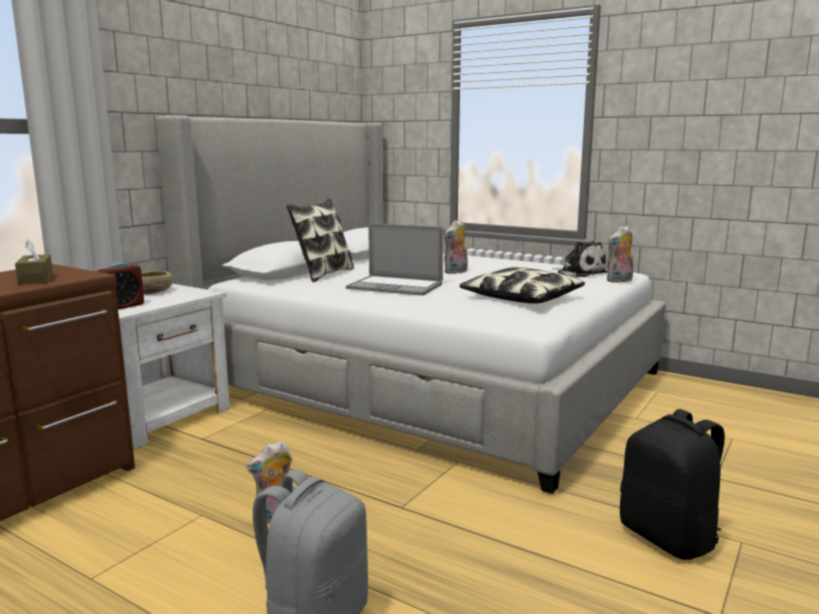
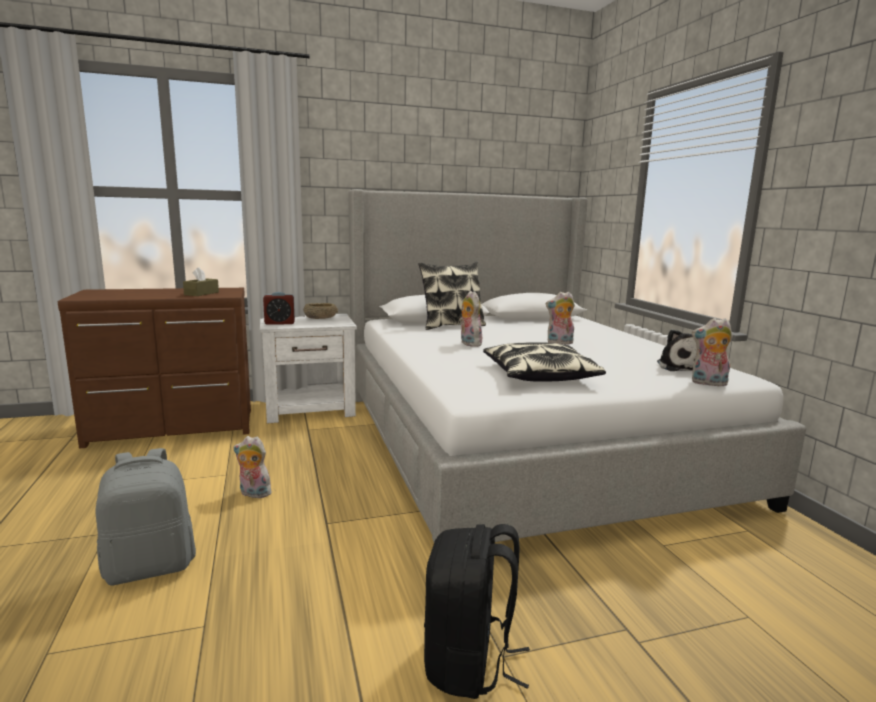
camera: 40 degrees right, 0 degrees up
laptop [346,223,443,296] -> plush toy [459,291,482,347]

